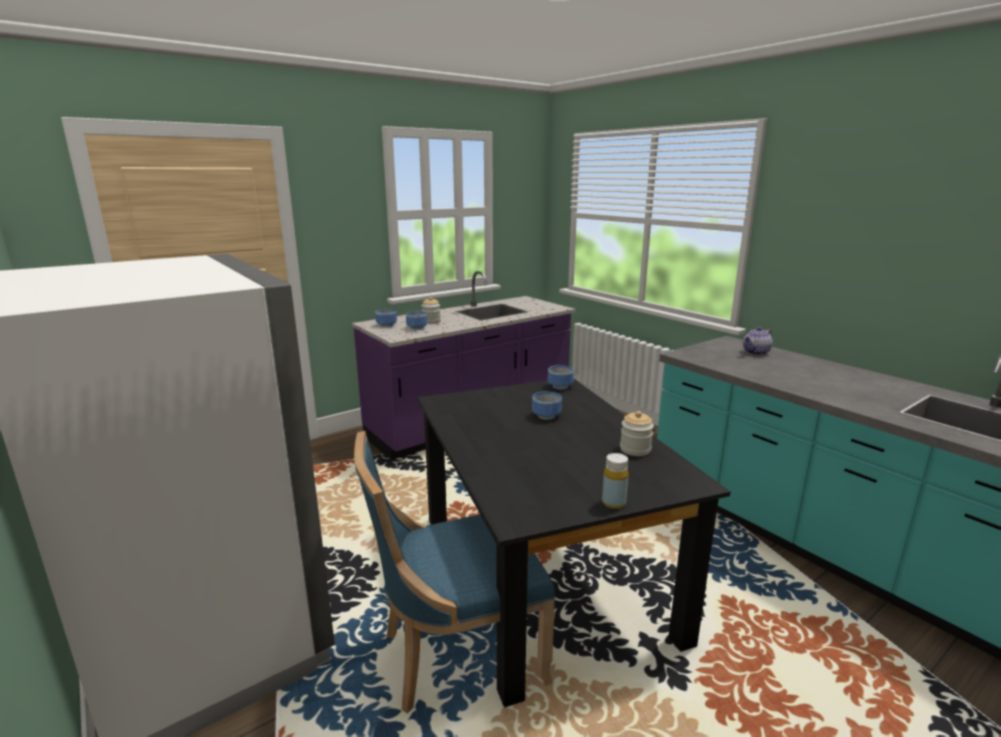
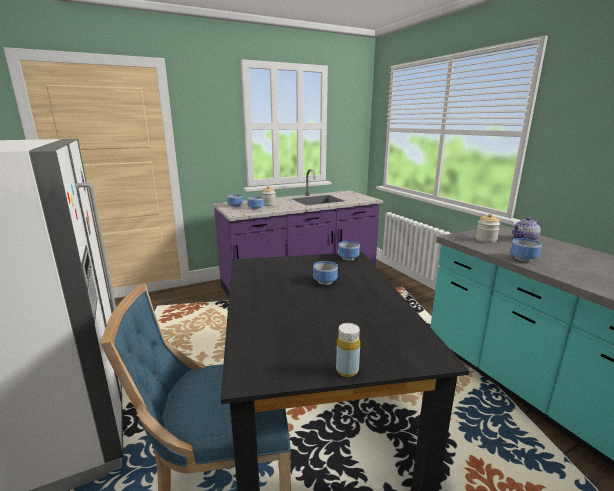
camera: 10 degrees right, 0 degrees up
jar [620,411,654,456] -> jar moved to [476,214,500,243]
none -> bowl [510,238,542,262]

